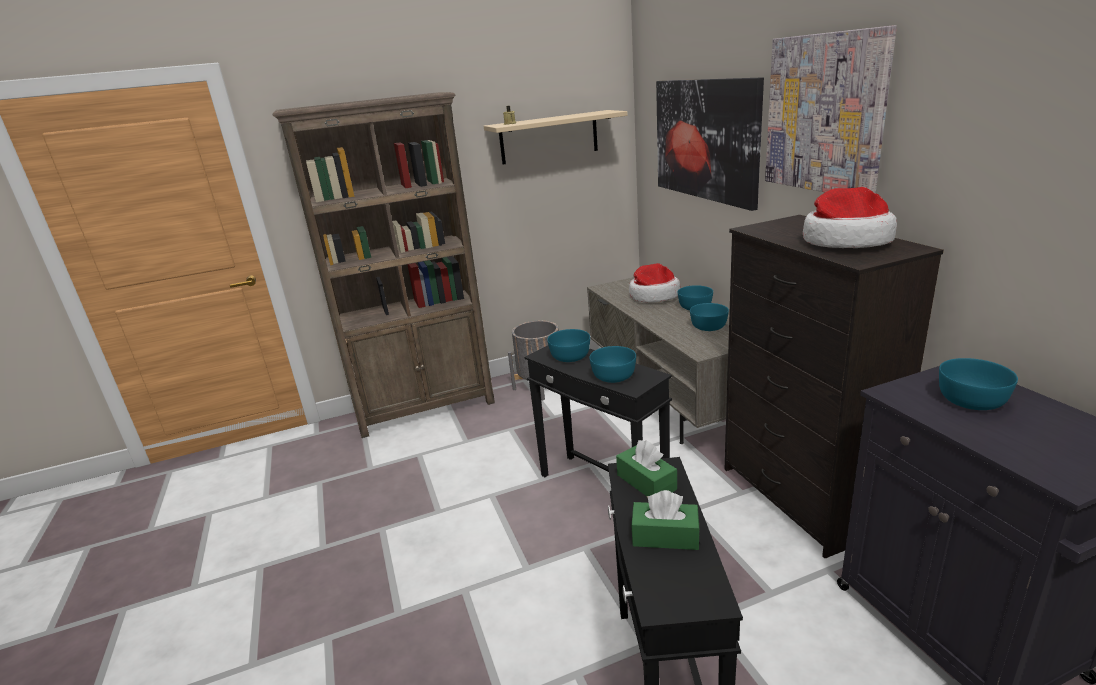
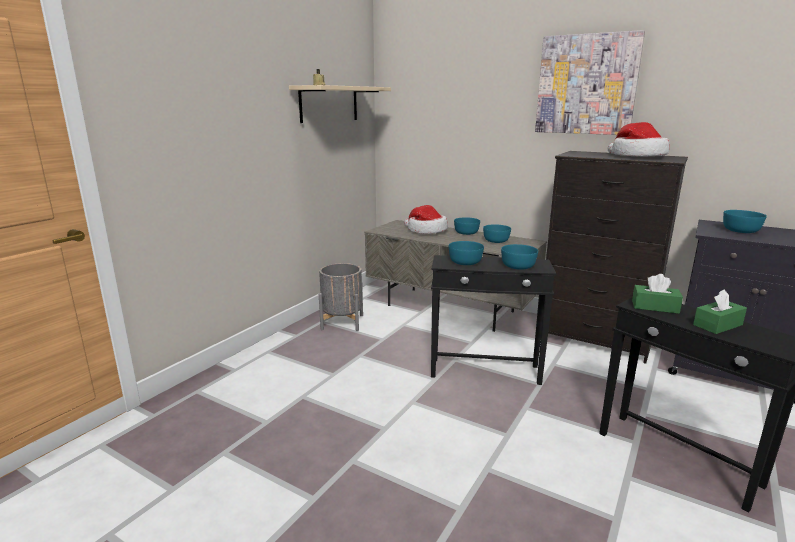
camera: 40 degrees left, 5 degrees down
brown bookcase [273,92,495,438] -> none
picture [656,77,764,211] -> none

